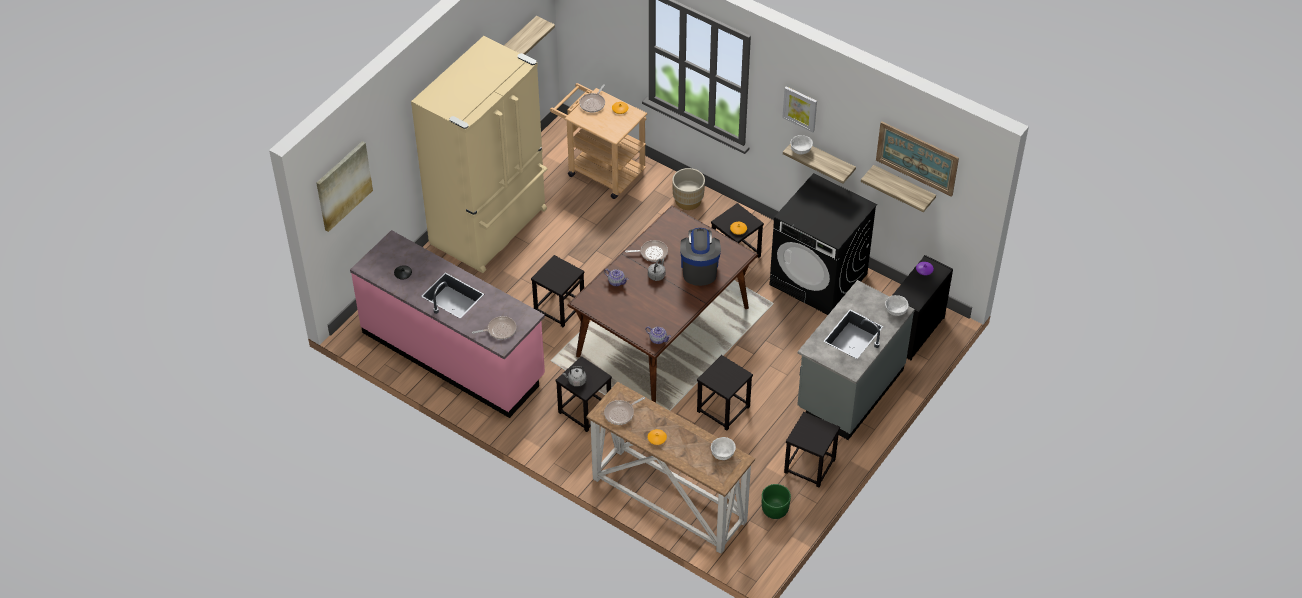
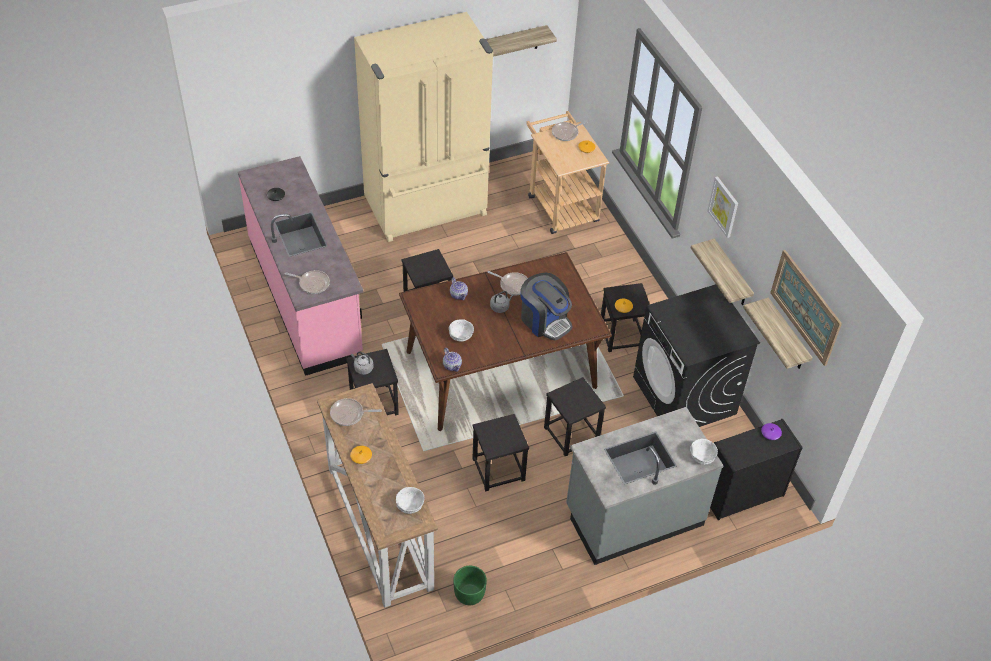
camera: 30 degrees right, 0 degrees up
picture [316,141,373,232] -> none
beige planter [672,168,705,210] -> none
coffee machine [680,228,721,286] -> coffee machine turned 105 degrees clockwise [520,273,573,340]
black stool [784,412,840,487] -> black stool moved to [544,377,606,457]
white bowl [791,135,813,154] -> white bowl moved to [449,319,474,342]

